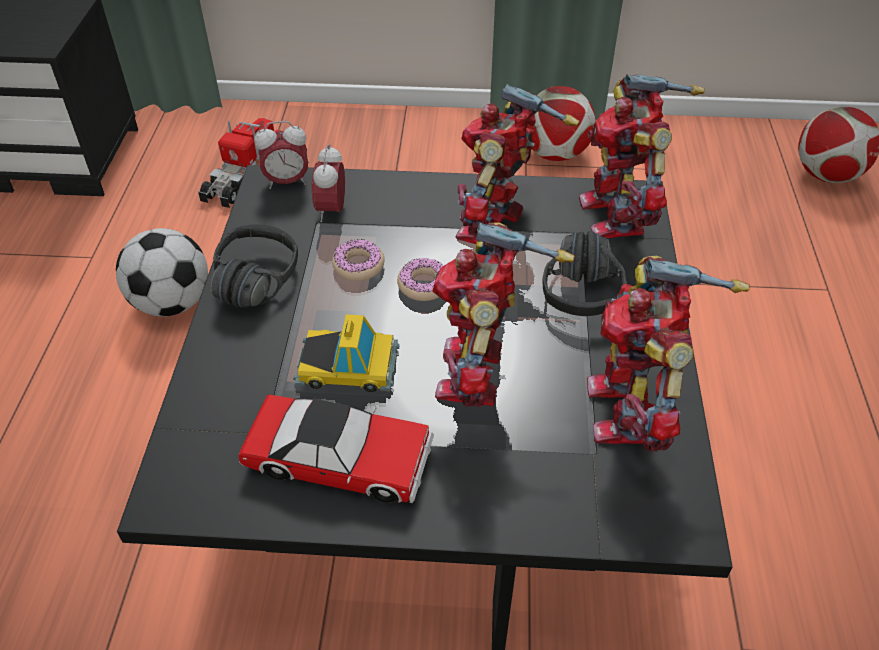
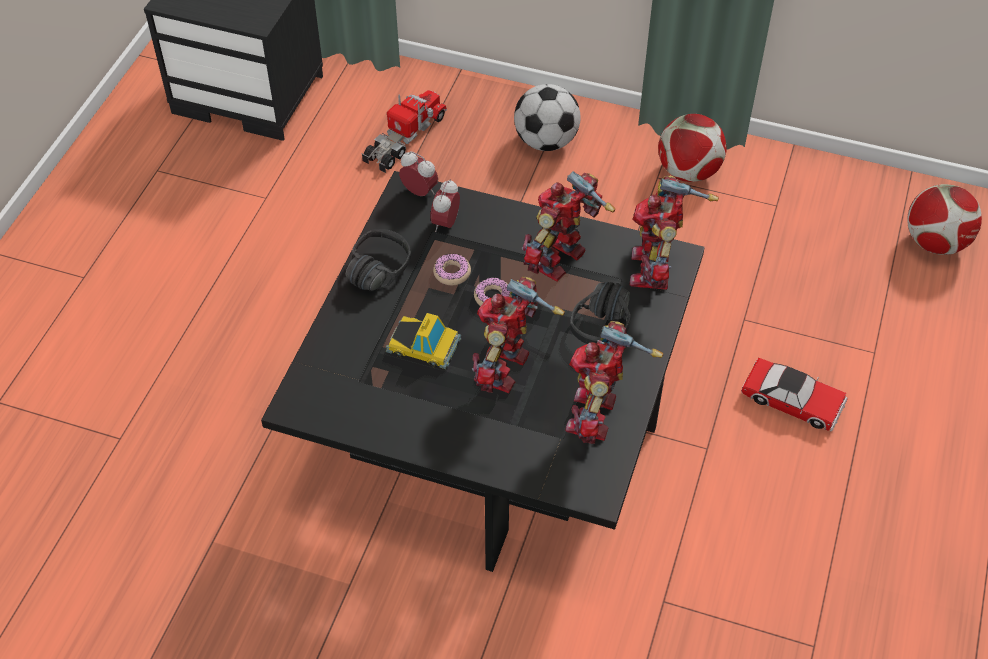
camera: 15 degrees right, 5 degrees up
football [116,228,208,317] -> football moved to [514,84,581,151]
toy car [239,395,434,503] -> toy car moved to [741,358,848,431]
alarm clock [255,121,308,189] -> alarm clock turned 150 degrees counterclockwise [399,151,438,196]

